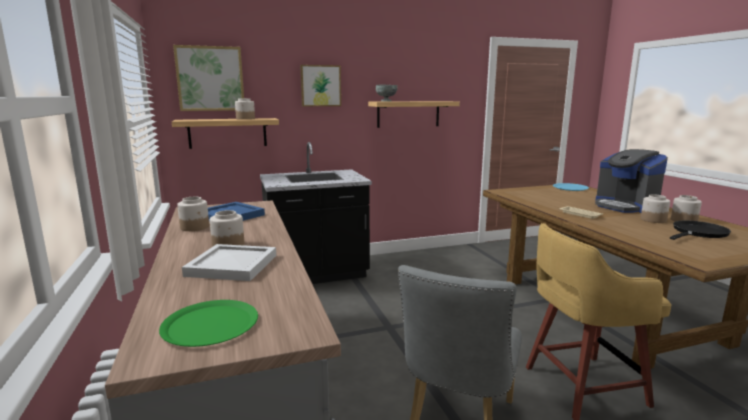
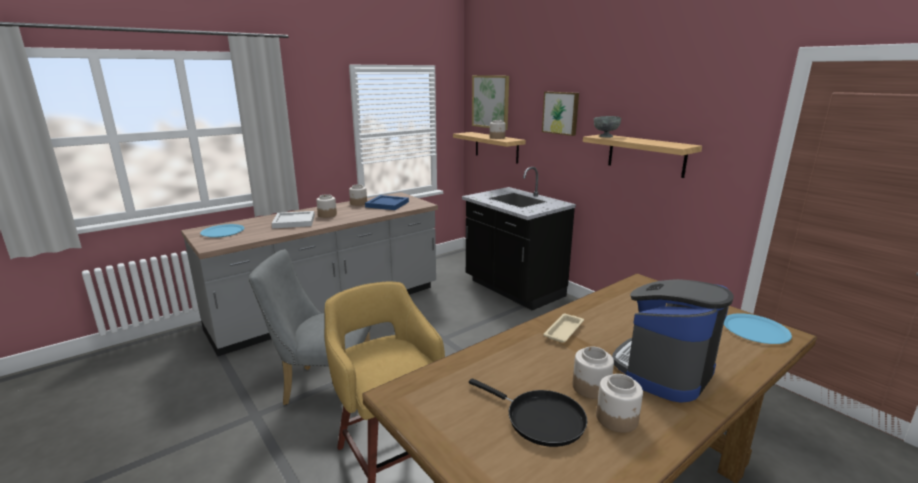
camera: 70 degrees right, 5 degrees up
green plate [159,300,258,347] -> blue plate [200,224,245,238]

